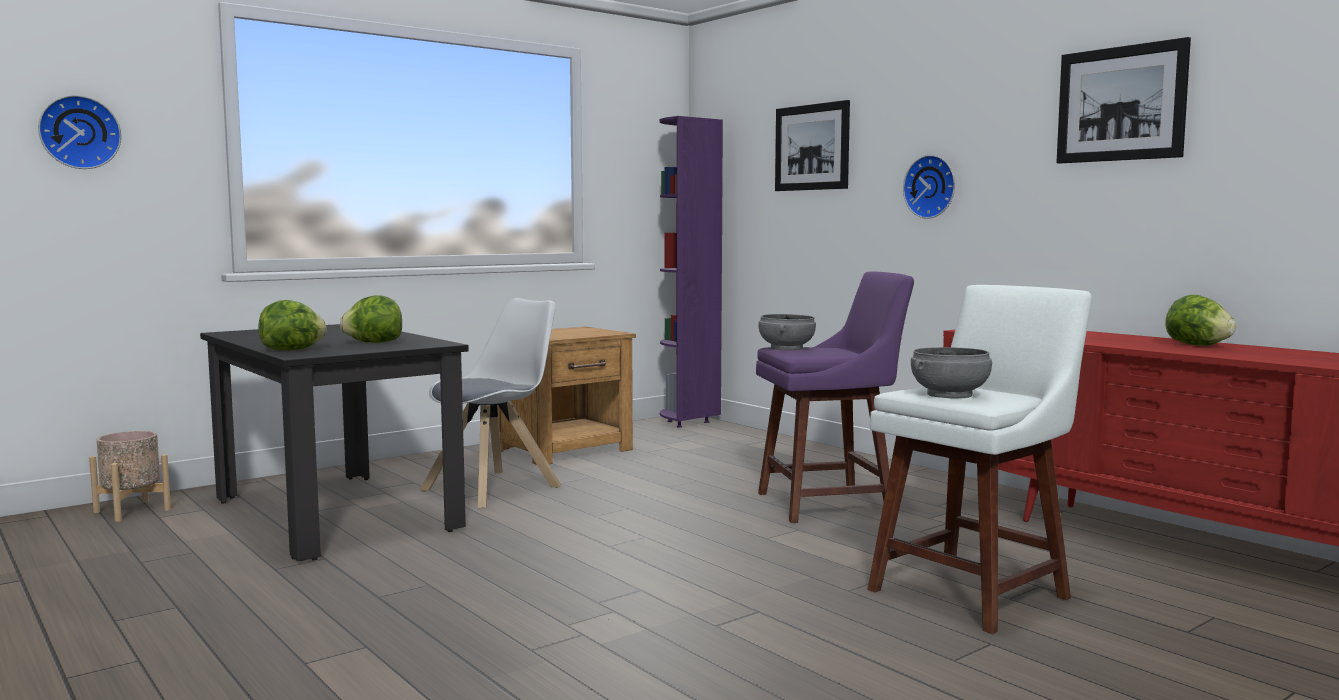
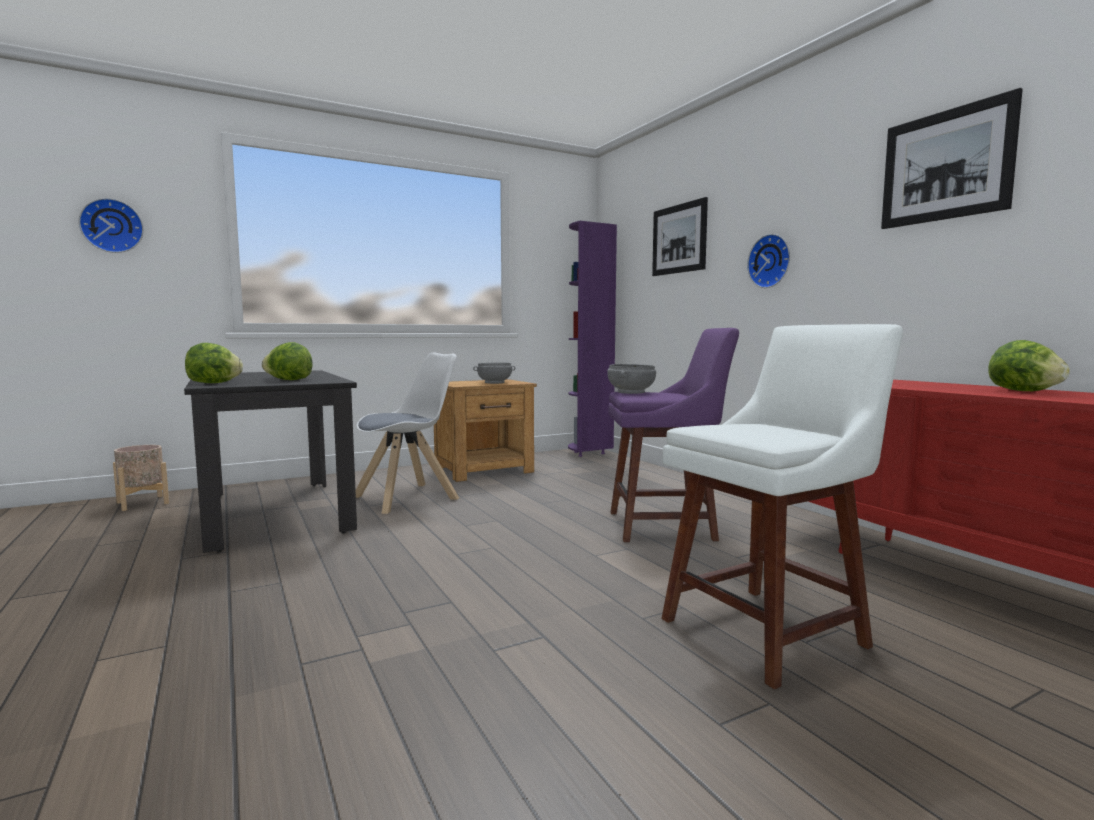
camera: 10 degrees right, 0 degrees up
grey bowl [911,347,992,398] -> grey bowl moved to [473,363,515,384]

